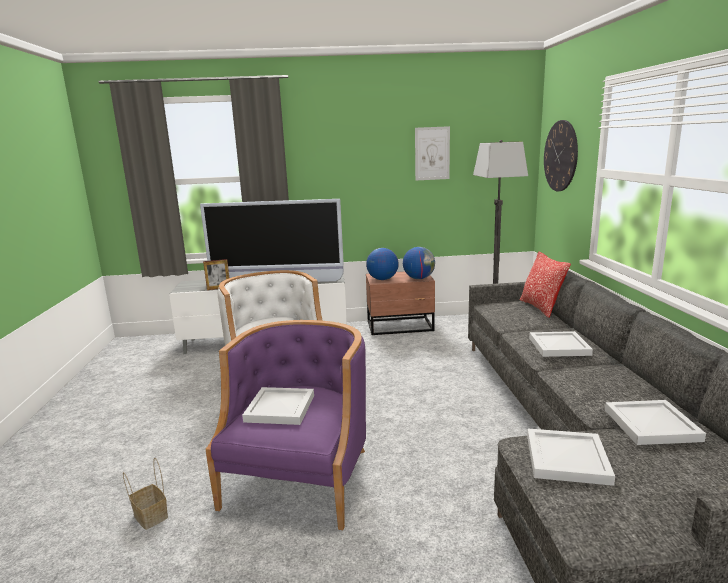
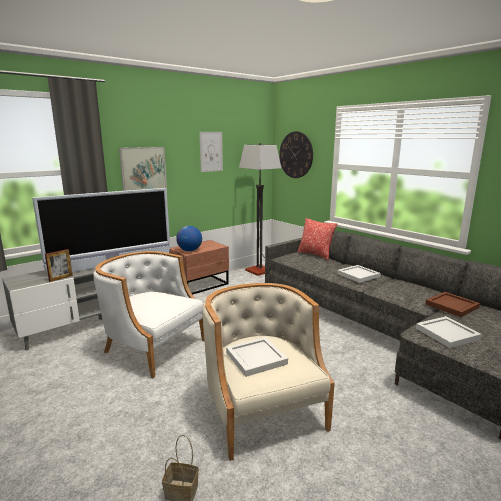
camera: 35 degrees left, 0 degrees up
purple armchair [205,320,366,530] -> beige armchair [203,283,335,461]
globe [403,247,435,279] -> none
white tray [605,400,706,445] -> brown tray [426,292,480,317]
none -> picture [119,147,167,191]

